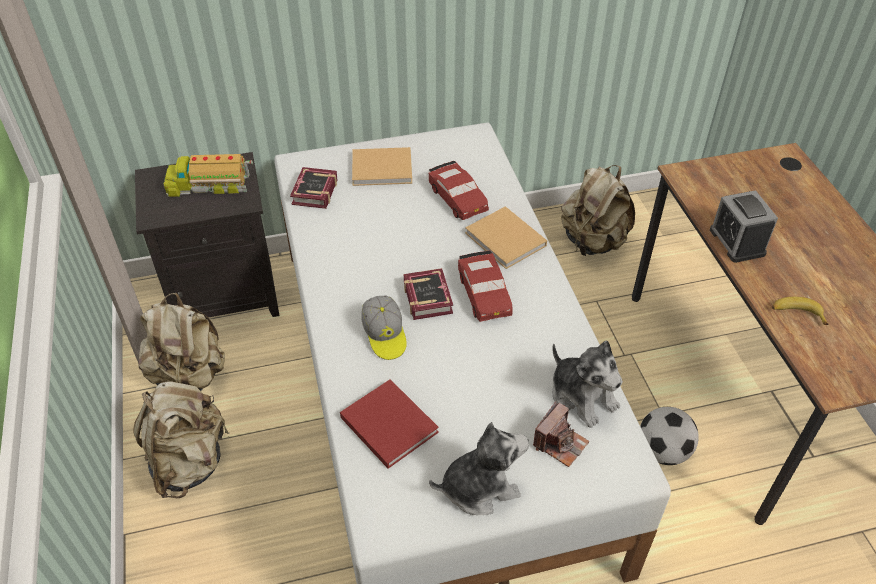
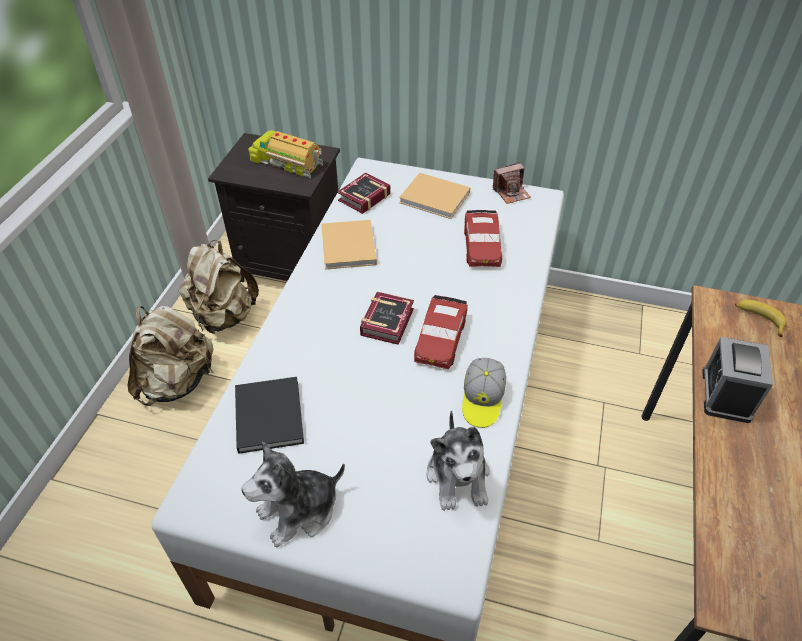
camera: 30 degrees right, 0 degrees up
red book [340,379,439,469] -> black book [235,377,304,454]
cap [362,296,407,360] -> cap moved to [462,358,506,428]
plush toy [429,422,529,515] -> plush toy turned 135 degrees clockwise [242,442,345,547]
beige book [465,206,547,269] -> beige book moved to [321,220,377,269]
camera [533,401,589,467] -> camera moved to [493,162,531,204]
beige backpack [561,165,635,256] -> none
football [640,407,699,465] -> none
banana [772,297,829,325] -> banana moved to [735,300,787,337]

